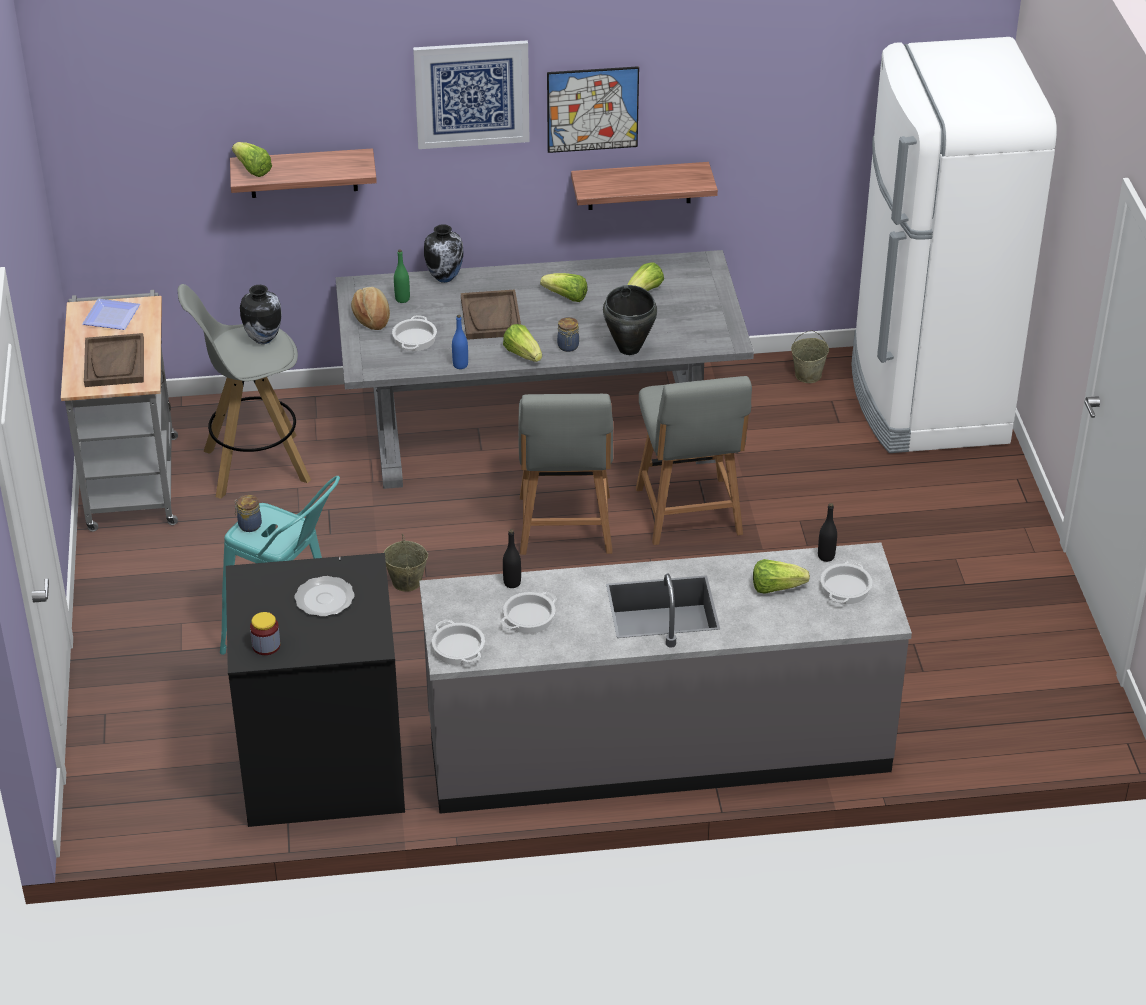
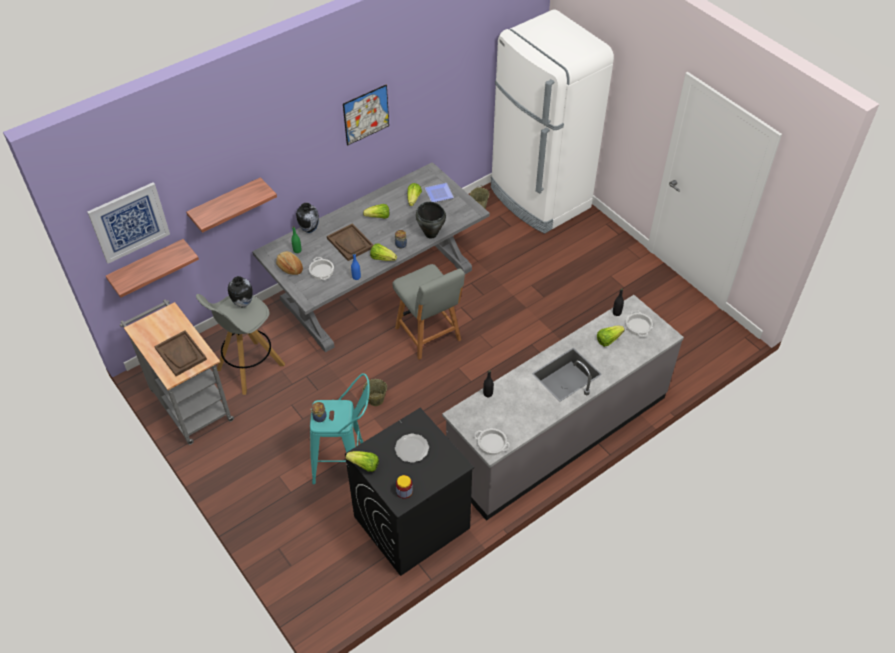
camera: 30 degrees left, 10 degrees up
plate [82,299,140,330] -> plate moved to [425,183,454,202]
lettuce [232,142,272,177] -> lettuce moved to [345,451,379,472]
picture [413,40,530,149] -> picture moved to [87,182,170,263]
cooking pot [501,592,556,634] -> none
shelf [571,162,718,210] -> shelf moved to [106,239,199,298]
grey chair [636,376,752,545] -> none

